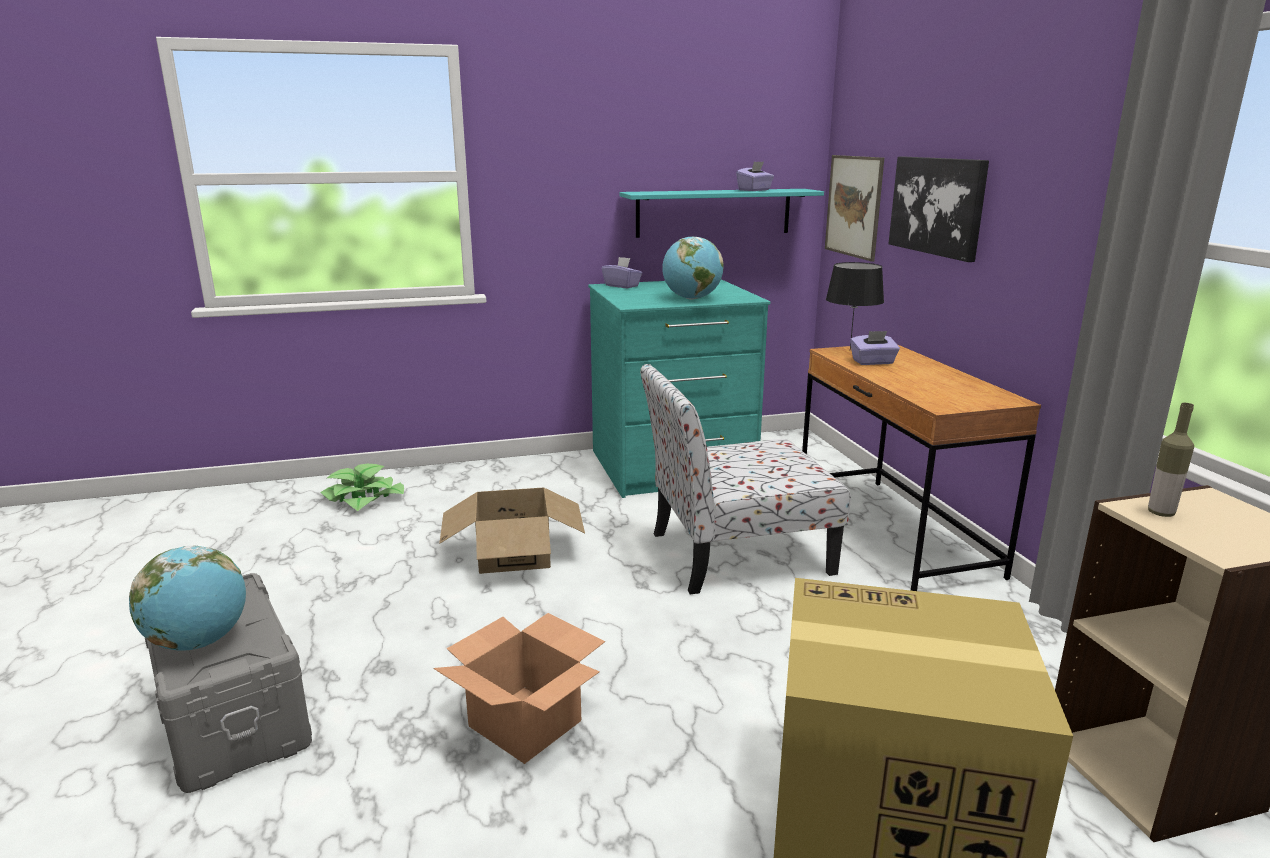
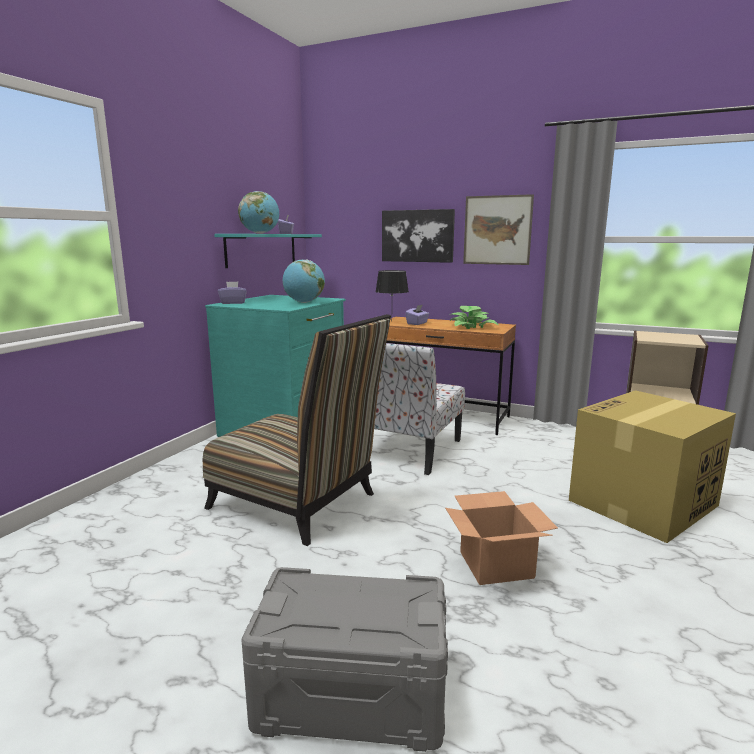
camera: 50 degrees left, 5 degrees down
globe [129,545,246,651] -> globe moved to [238,191,279,234]
potted plant [320,464,404,511] -> potted plant moved to [450,306,498,329]
cardboard box [439,487,585,574] -> chair [203,314,391,546]
picture [825,155,884,262] -> picture moved to [463,194,534,265]
bottle [1148,403,1194,517] -> none

